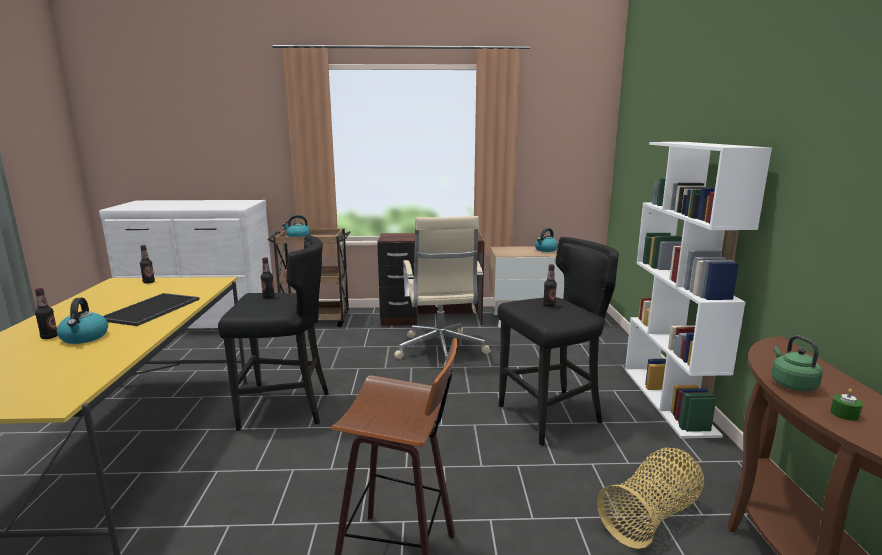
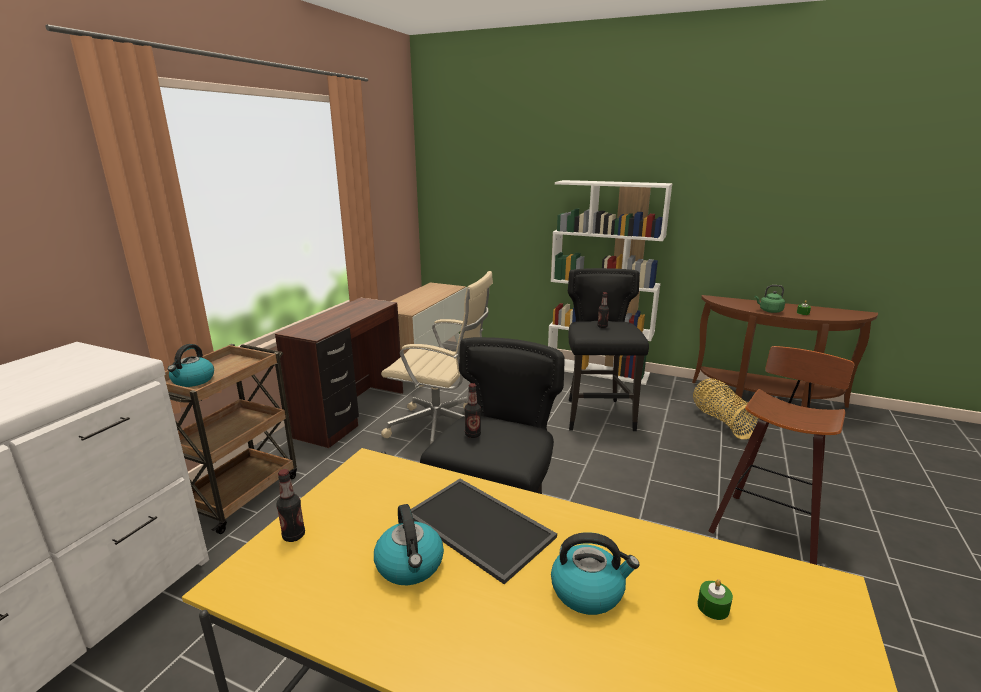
camera: 65 degrees left, 5 degrees up
bottle [35,288,58,339] -> none
kettle [535,228,558,252] -> kettle moved to [374,504,444,585]
none -> green candle [697,579,733,620]

